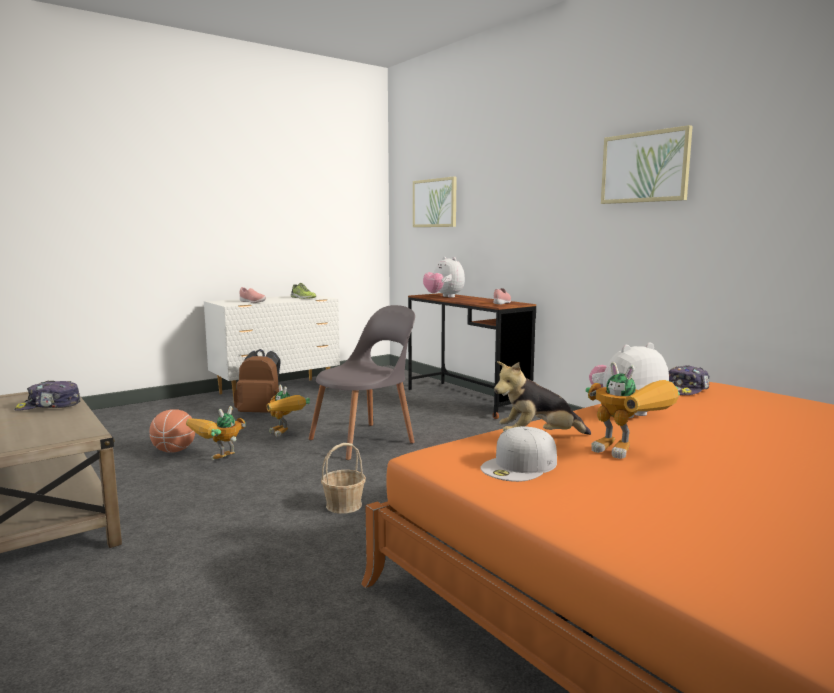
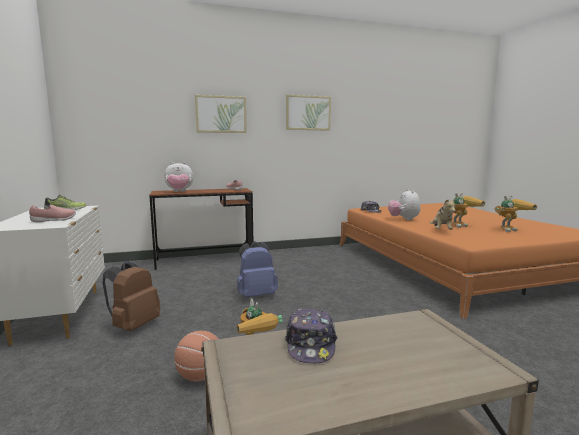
camera: 70 degrees left, 0 degrees up
toy robot [267,385,310,437] -> toy robot moved to [495,195,537,232]
grey chair [308,305,415,460] -> blue backpack [237,241,278,297]
basket [321,443,366,514] -> none
picture [413,177,457,227] -> picture moved to [195,95,247,133]
white cap [480,426,557,482] -> none

